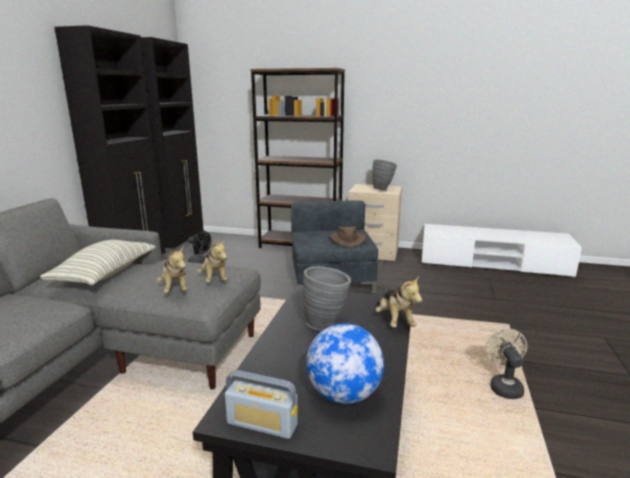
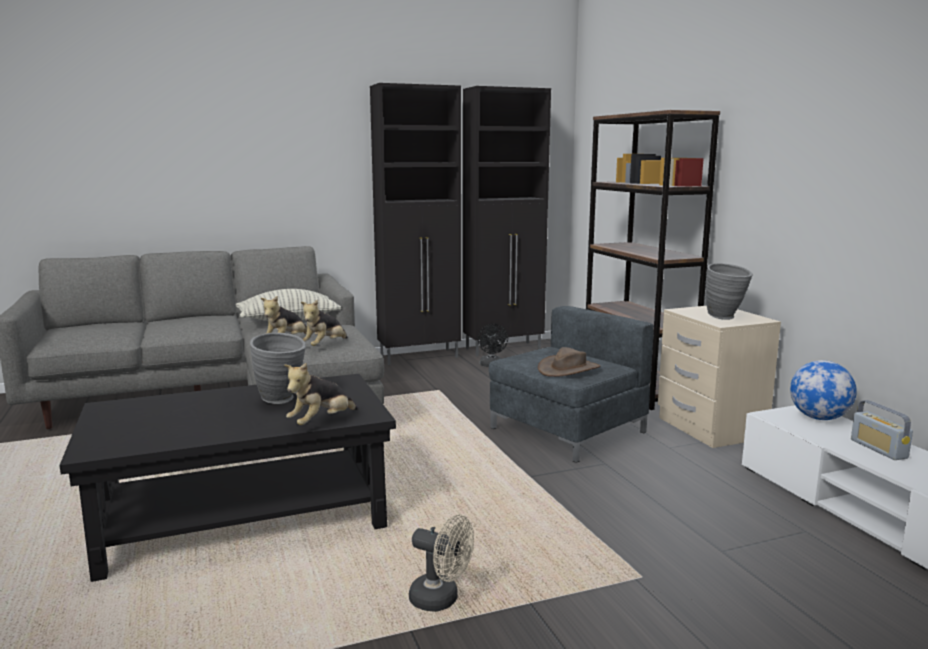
camera: 55 degrees right, 5 degrees down
radio [225,370,298,439] -> radio moved to [851,400,913,460]
globe [306,323,384,404] -> globe moved to [790,360,857,420]
beige fan [485,329,527,399] -> beige fan turned 60 degrees clockwise [409,515,474,612]

